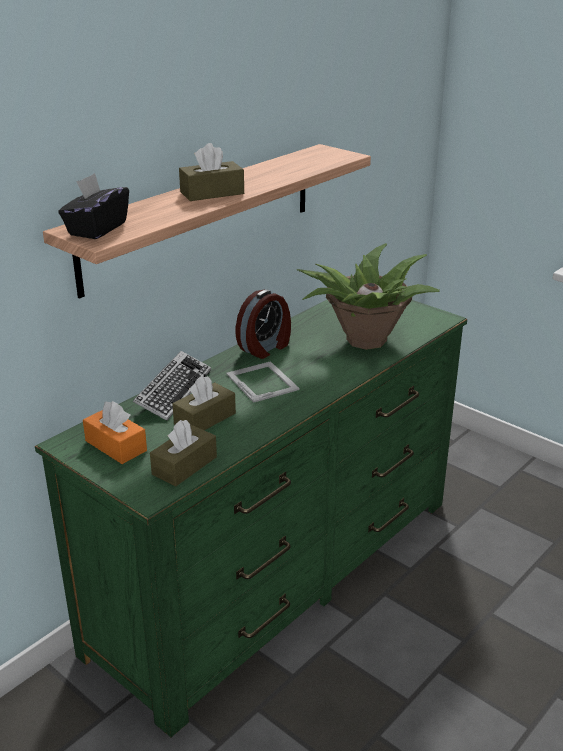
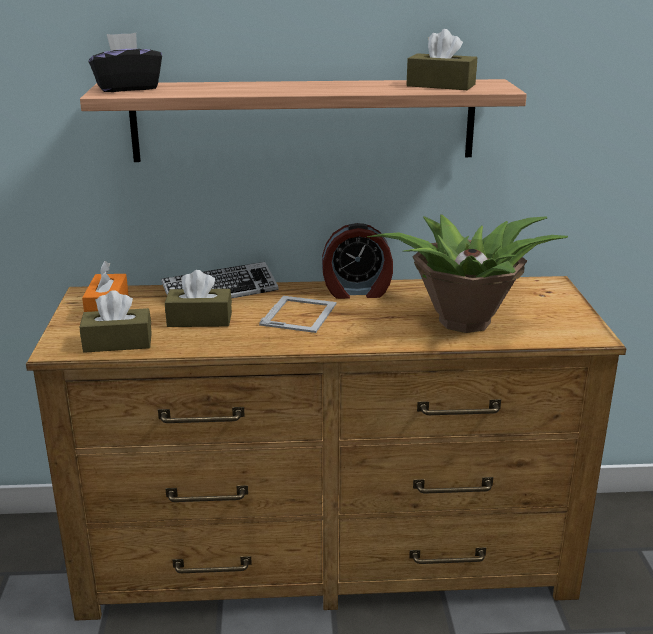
camera: 45 degrees right, 5 degrees down
green dresser [35,300,467,737] -> brown dresser [26,276,626,621]
brown tissue box [179,143,244,201] -> brown tissue box moved to [406,29,477,90]

